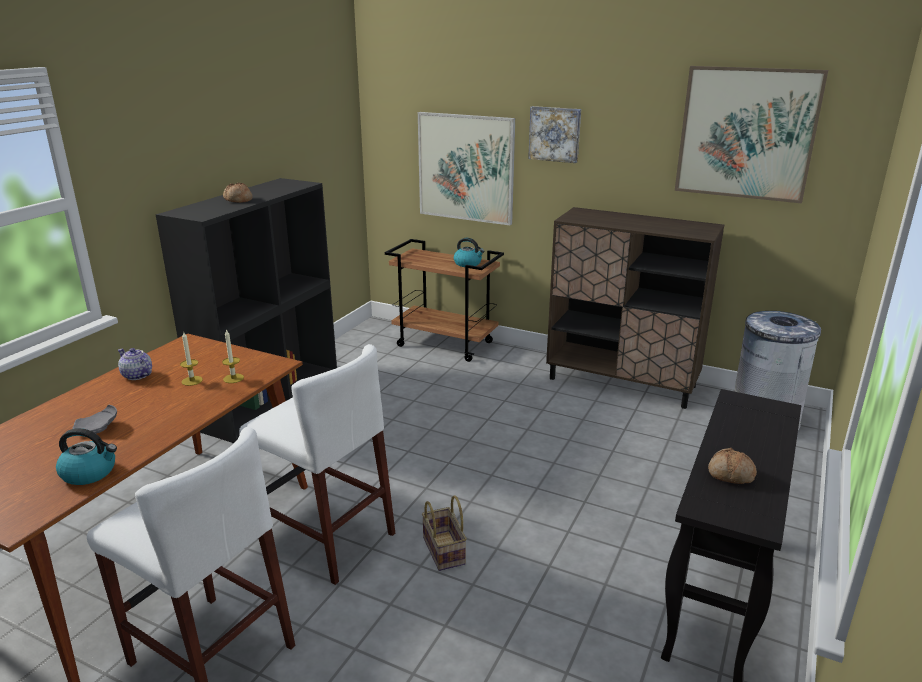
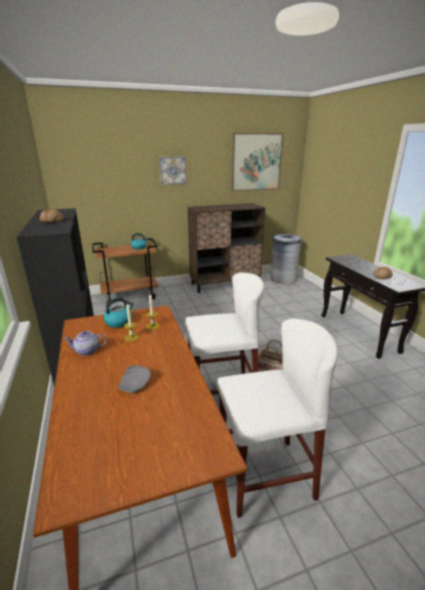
camera: 45 degrees left, 0 degrees up
kettle [56,428,117,485] -> kettle moved to [103,297,134,328]
picture [418,112,515,225] -> none

